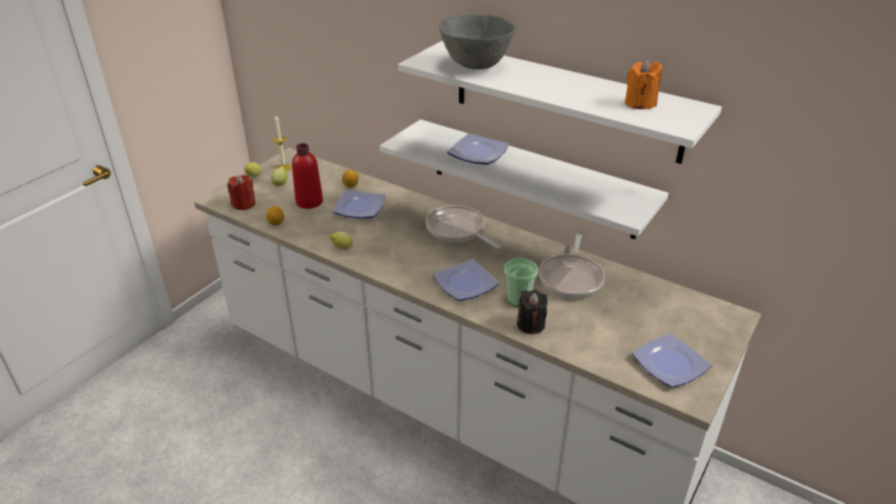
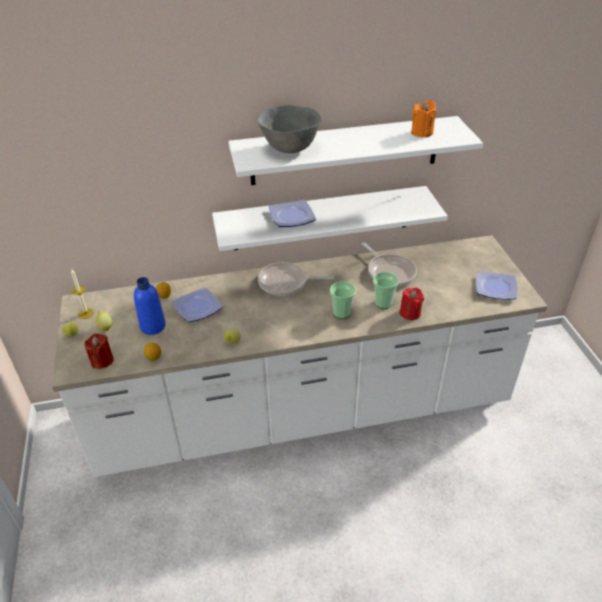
camera: 45 degrees left, 5 degrees up
red bottle [292,143,323,209] -> blue bottle [134,277,166,335]
plate [433,259,499,301] -> cup [330,282,356,319]
black candle [517,290,548,334] -> red candle [399,288,424,320]

